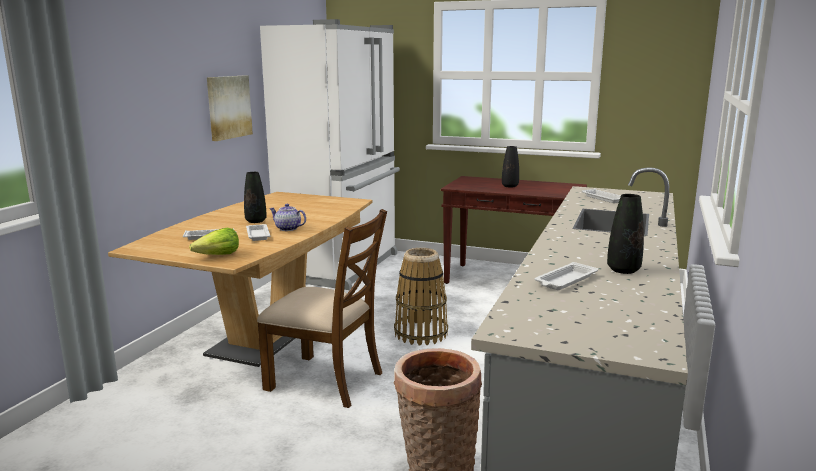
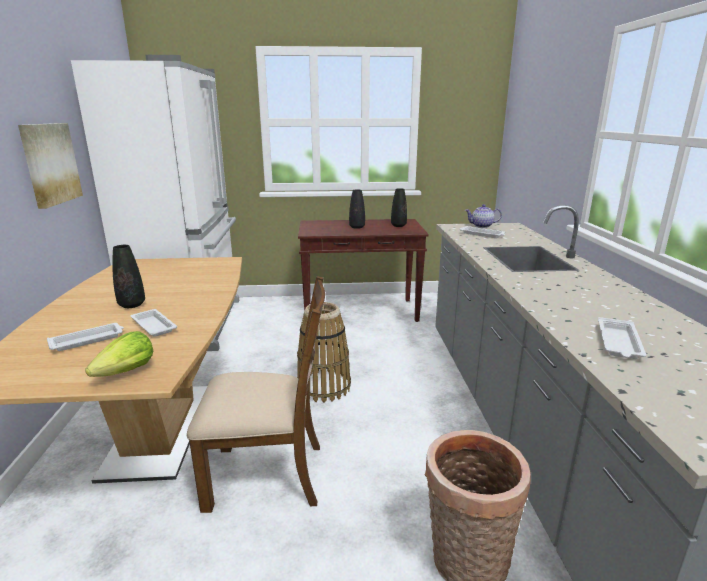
camera: 25 degrees left, 5 degrees up
teapot [269,204,306,231] -> teapot moved to [465,204,502,228]
black vase [607,194,644,274] -> black vase moved to [391,188,407,227]

